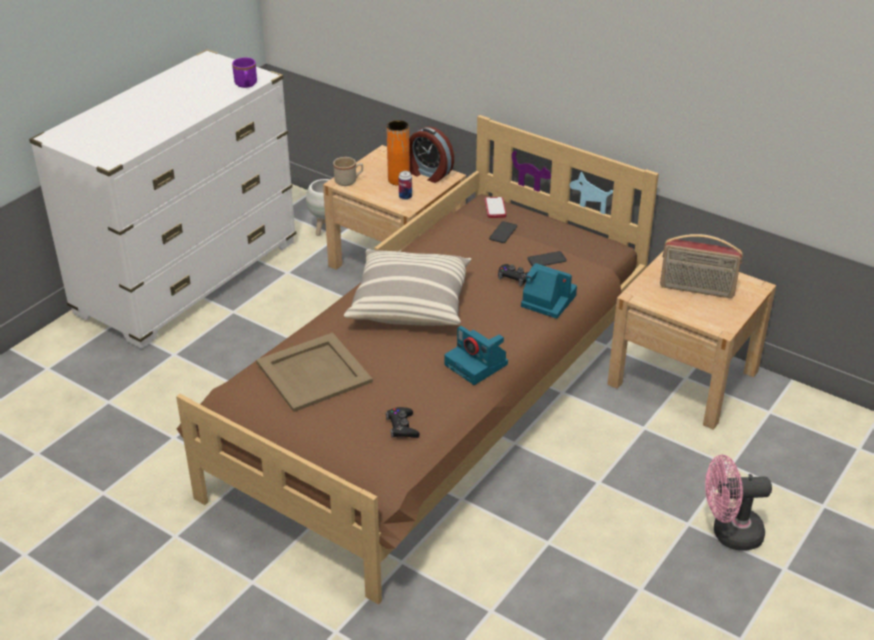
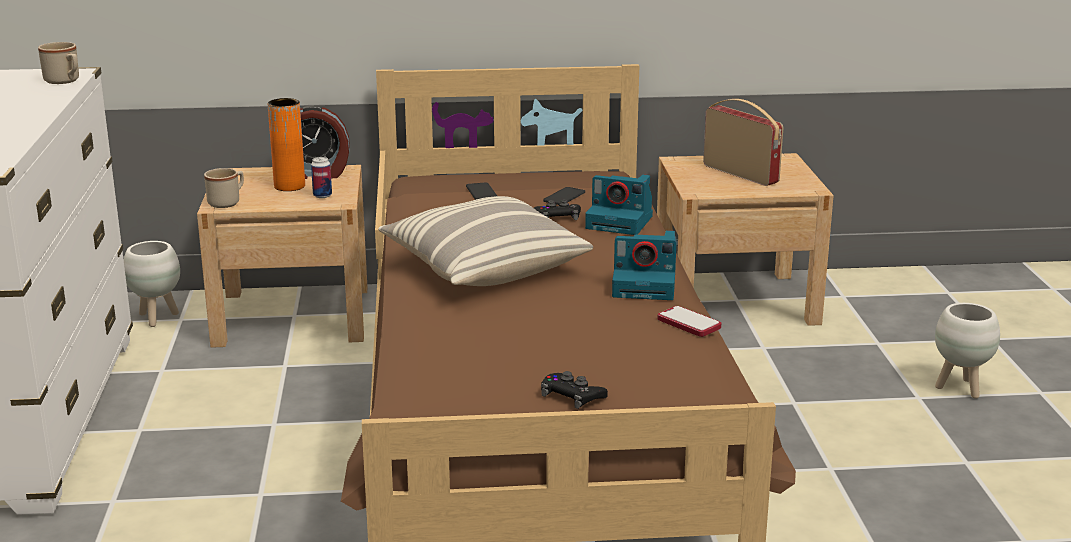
camera: 40 degrees left, 15 degrees down
purple mug [232,57,257,88] -> beige mug [38,42,79,84]
beige tray [256,333,373,412] -> none
black game controller [386,407,420,438] -> black game controller moved to [541,371,608,409]
phone [485,197,506,218] -> phone moved to [658,306,721,337]
camera [521,263,577,319] -> camera turned 150 degrees counterclockwise [585,175,653,235]
radio [660,234,743,298] -> radio turned 105 degrees counterclockwise [703,99,783,186]
pink fan [705,455,772,551] -> white planter [935,303,1000,399]

